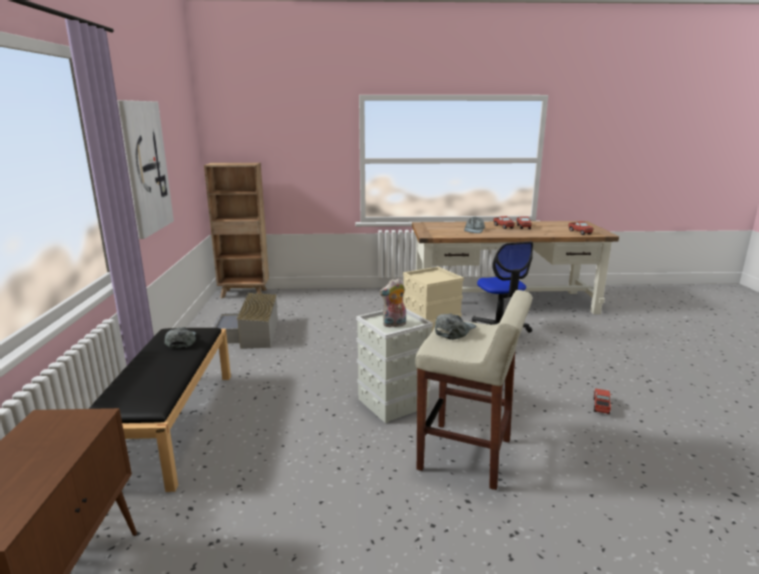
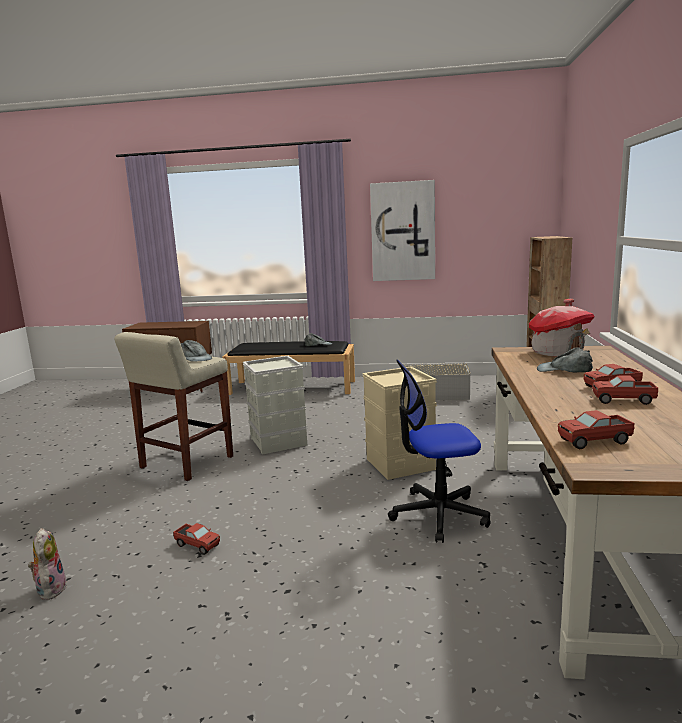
camera: 100 degrees right, 5 degrees down
plush toy [379,278,406,327] -> plush toy moved to [28,528,67,600]
none -> toy house [529,299,595,357]

